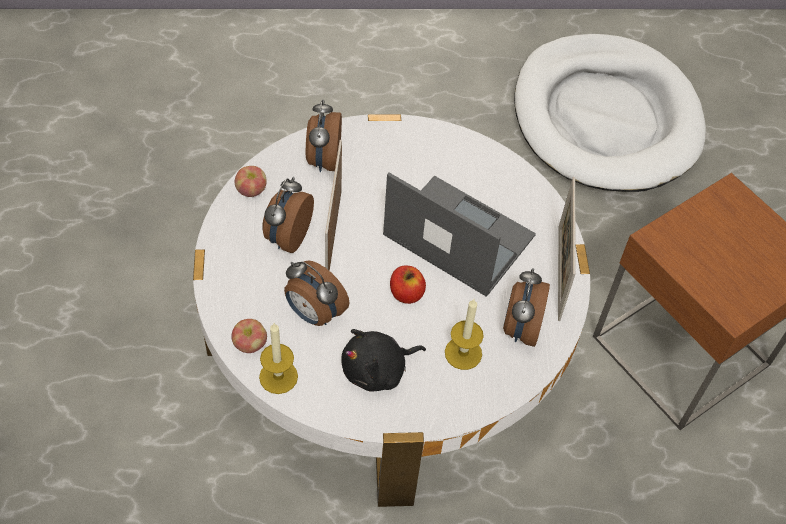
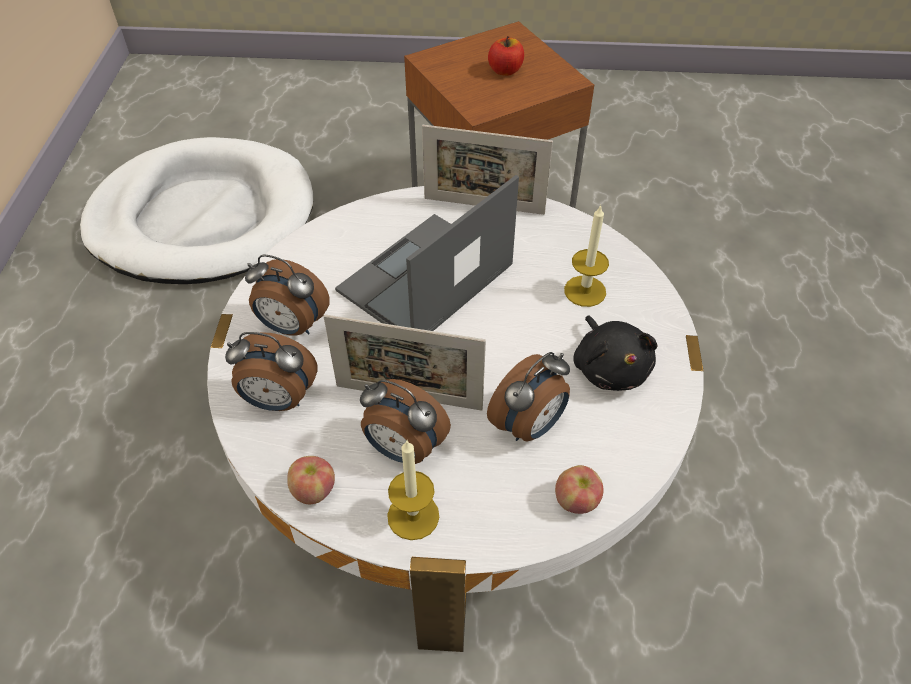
camera: 80 degrees left, 5 degrees down
candle [259,323,298,394] -> candle moved to [387,441,439,540]
apple [390,266,426,304] -> apple moved to [488,36,524,76]
alarm clock [503,268,550,347] -> alarm clock moved to [245,254,330,336]

